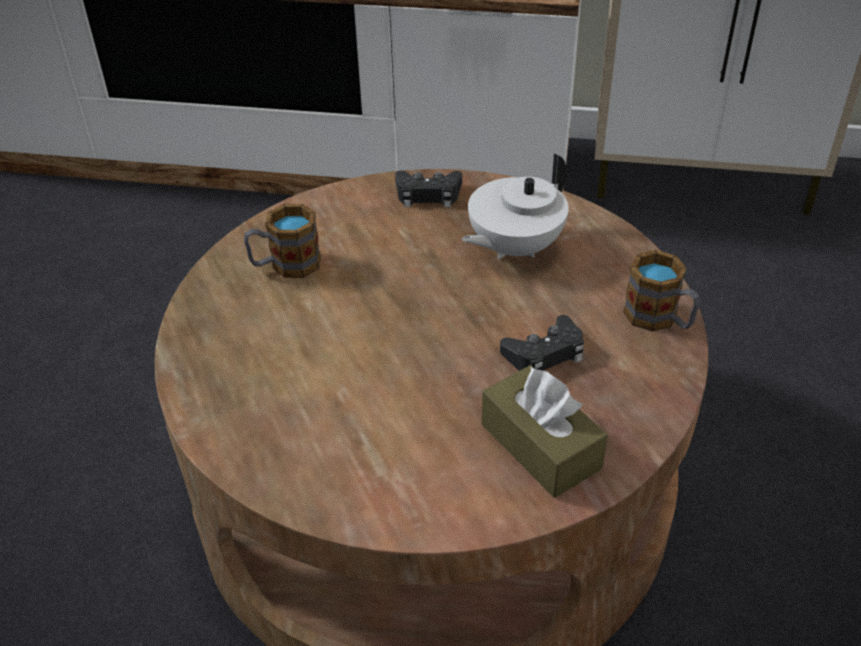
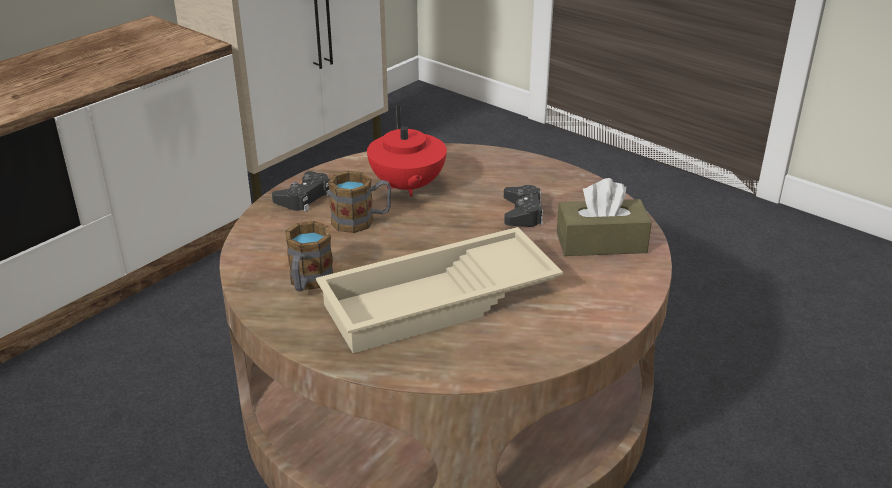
camera: 60 degrees left, 10 degrees down
white teapot [462,153,569,259] -> red teapot [367,106,447,197]
mug [623,250,700,331] -> mug moved to [328,171,391,233]
none -> beige tray [316,227,563,353]

